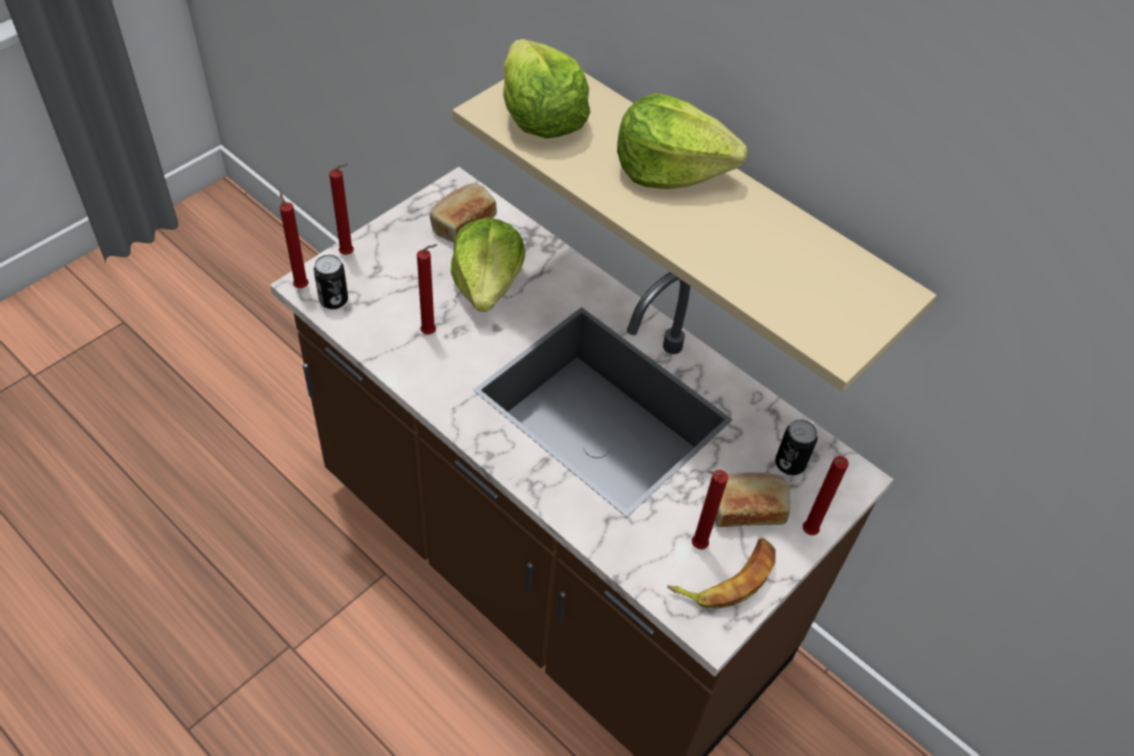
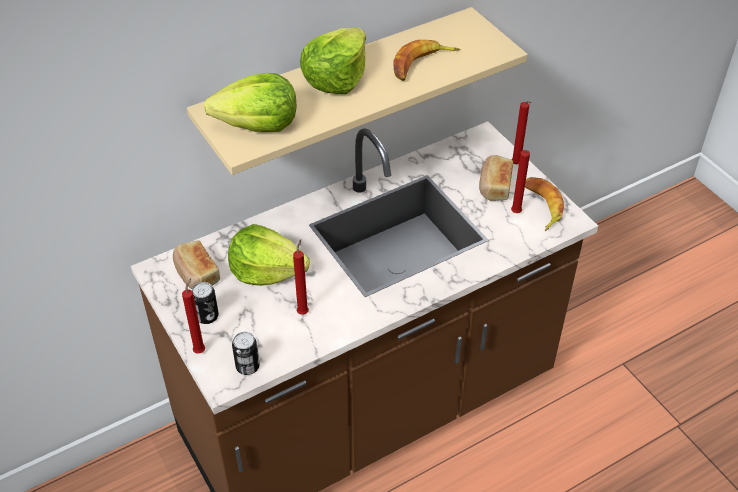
camera: 70 degrees left, 5 degrees down
red candle [279,188,308,288] -> none
can [775,420,817,475] -> can moved to [192,282,219,324]
none -> banana [393,40,461,81]

